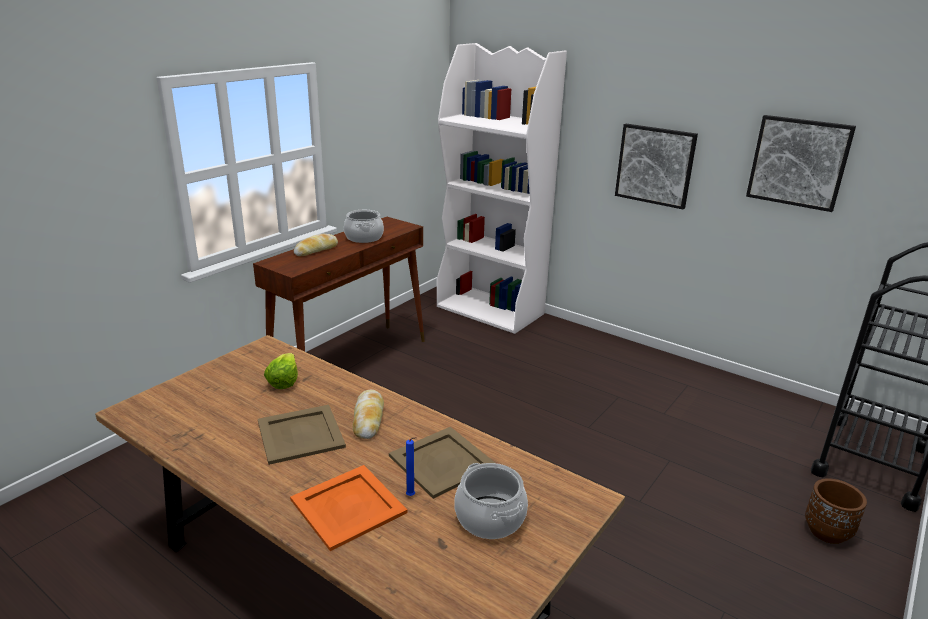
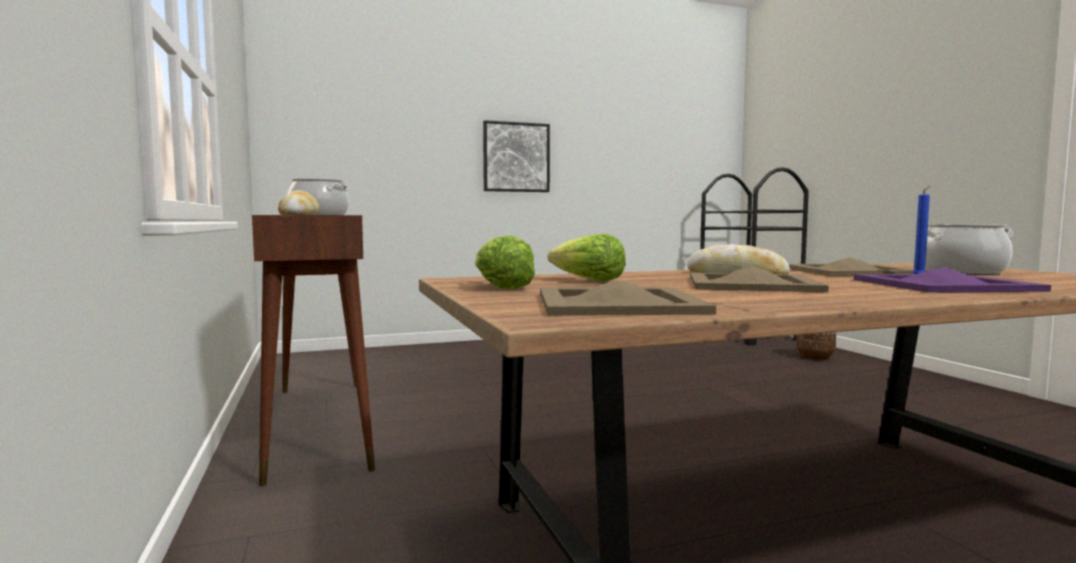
camera: 55 degrees left, 20 degrees down
orange tray [290,465,407,551] -> purple tray [853,267,1051,293]
white bookcase [437,43,567,334] -> none
picture [746,115,856,212] -> none
none -> lettuce [475,235,535,290]
none -> beige tray [540,280,716,316]

